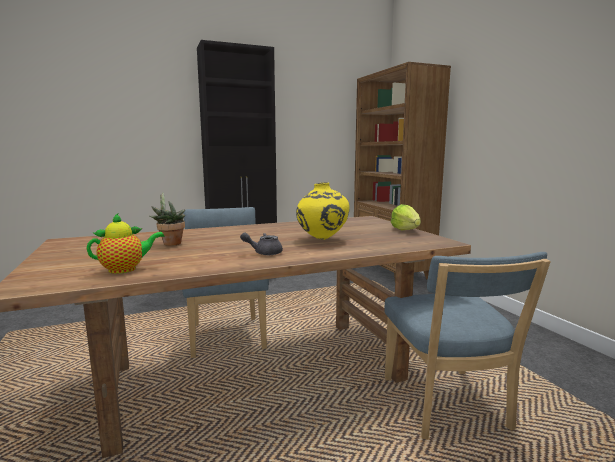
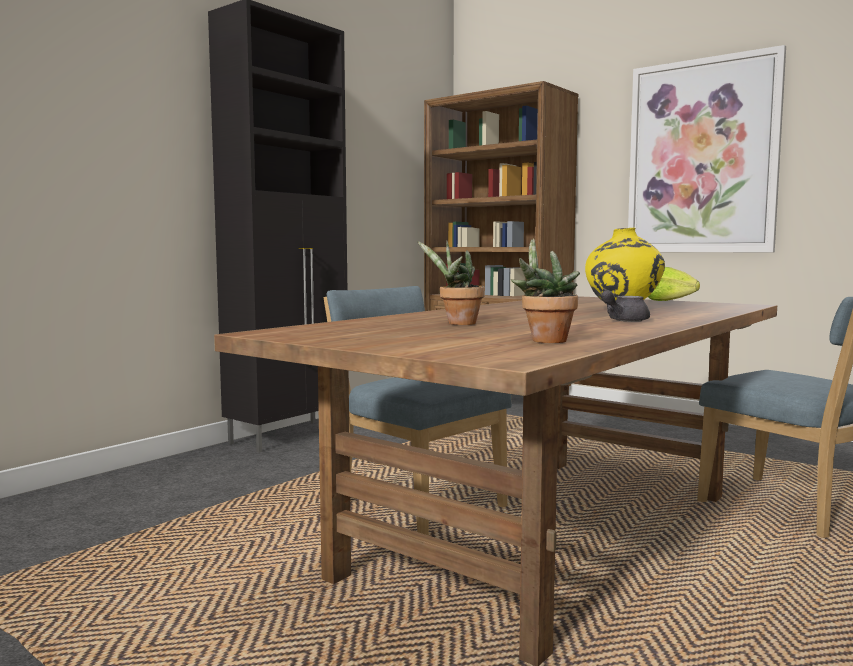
camera: 30 degrees left, 5 degrees down
teapot [87,213,164,274] -> potted plant [511,238,580,343]
none -> picture [628,45,786,252]

